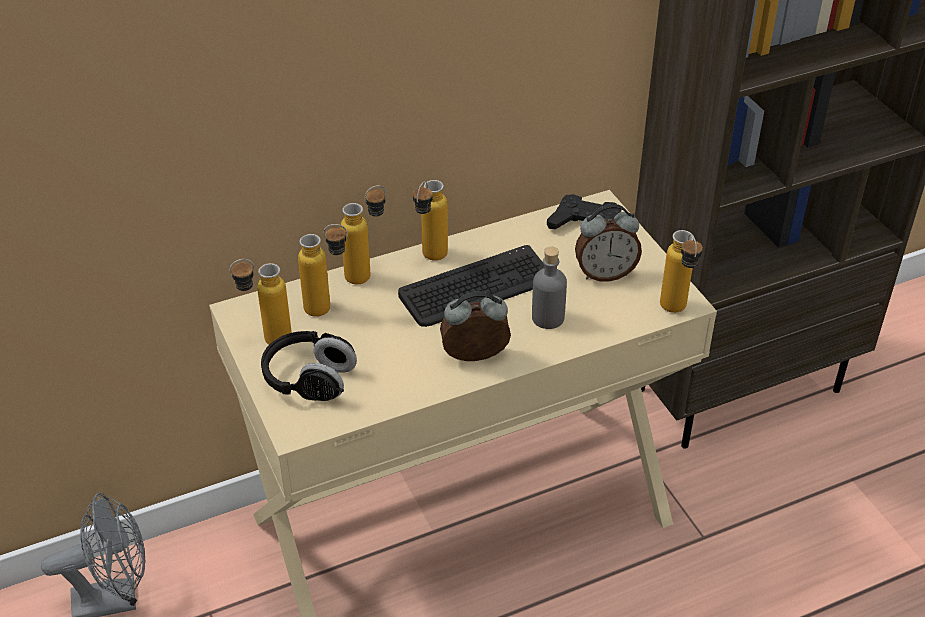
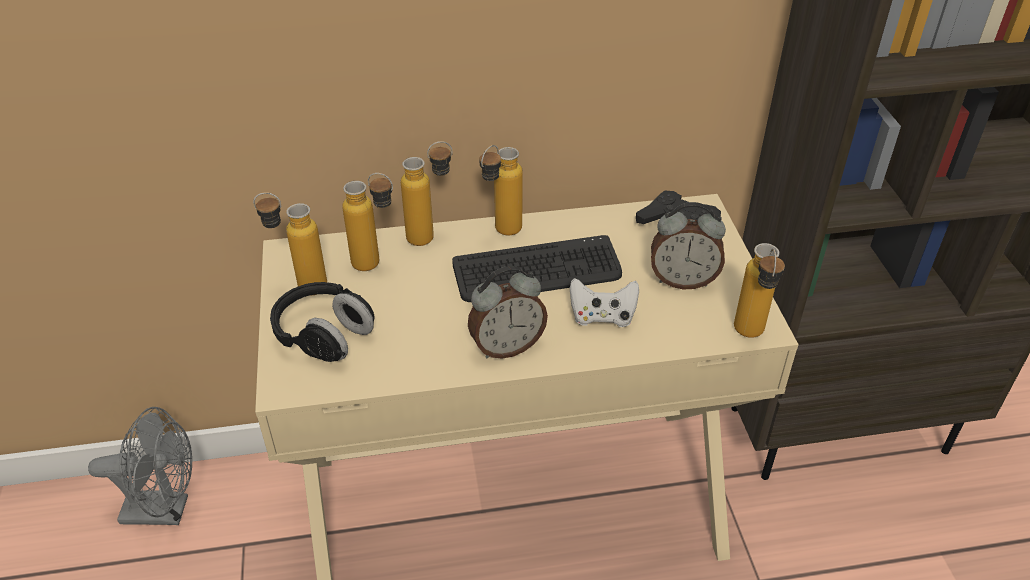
camera: 15 degrees right, 0 degrees up
alarm clock [440,291,511,361] -> alarm clock turned 150 degrees clockwise [468,266,548,359]
grey bottle [532,247,567,329] -> white game controller [570,278,639,327]

